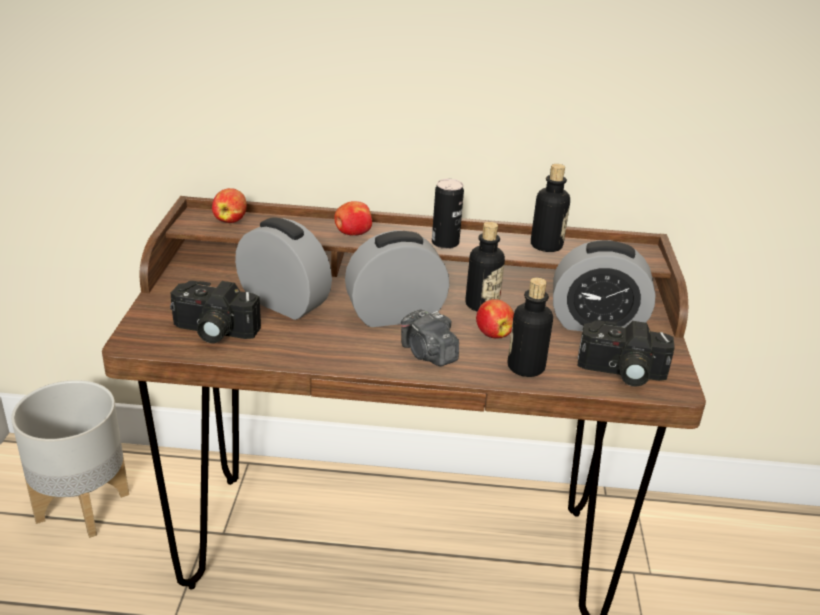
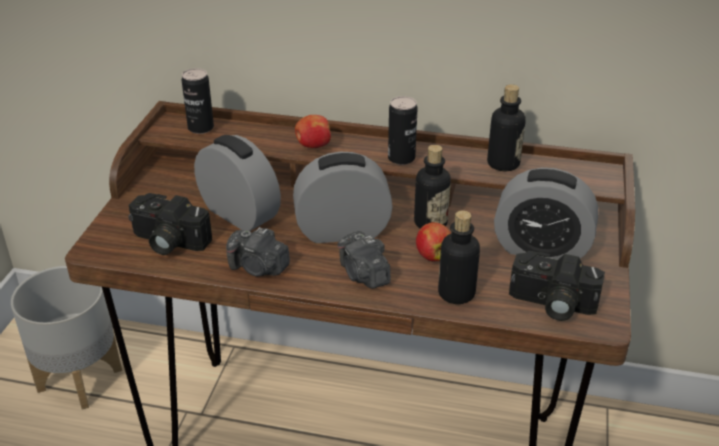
camera: 10 degrees right, 5 degrees up
apple [212,188,247,223] -> can [182,68,214,134]
none -> camera [226,227,290,277]

